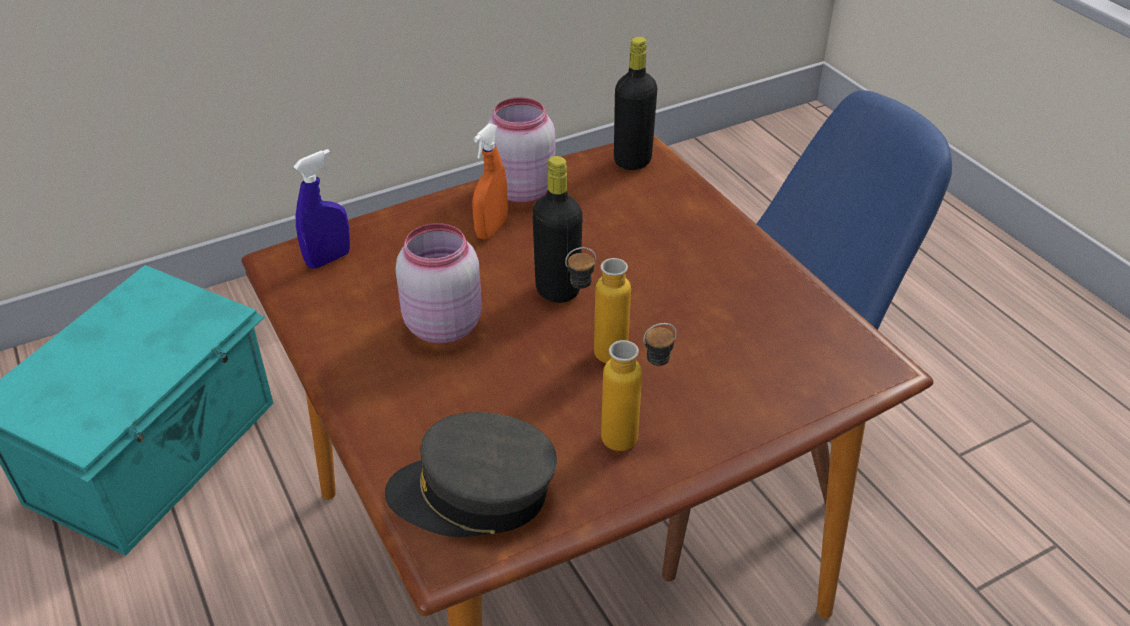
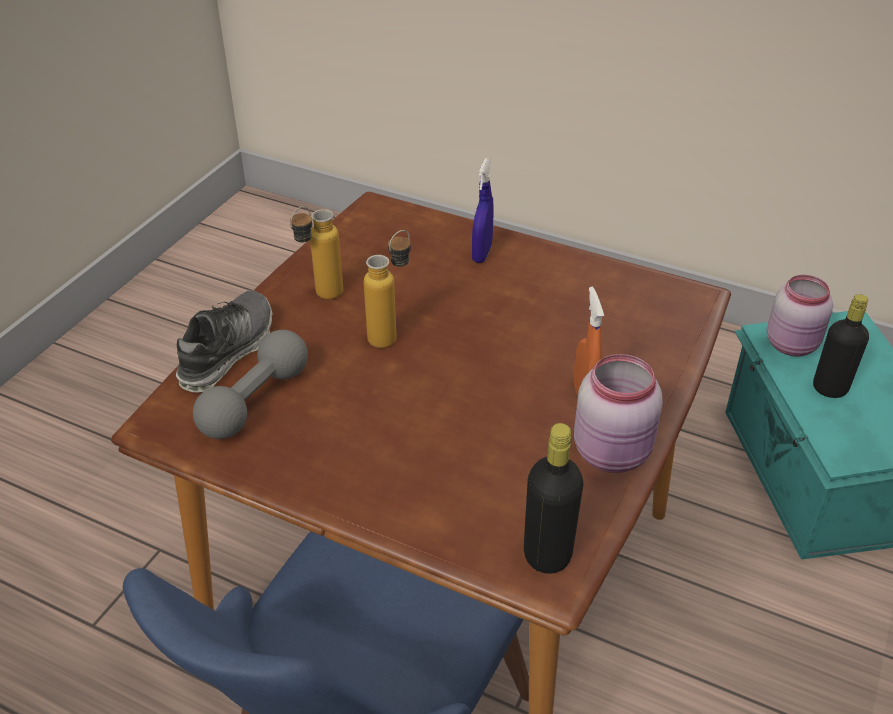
camera: 145 degrees right, 0 degrees up
blue spray bottle [293,149,350,269] -> blue spray bottle moved to [472,158,494,263]
grey cap [385,412,557,537] -> none
pink jar [396,223,482,344] -> pink jar moved to [767,275,833,357]
black bottle [532,156,583,303] -> black bottle moved to [813,294,869,398]
none -> shoe [176,290,272,393]
none -> grey dumbbell [193,330,308,439]

